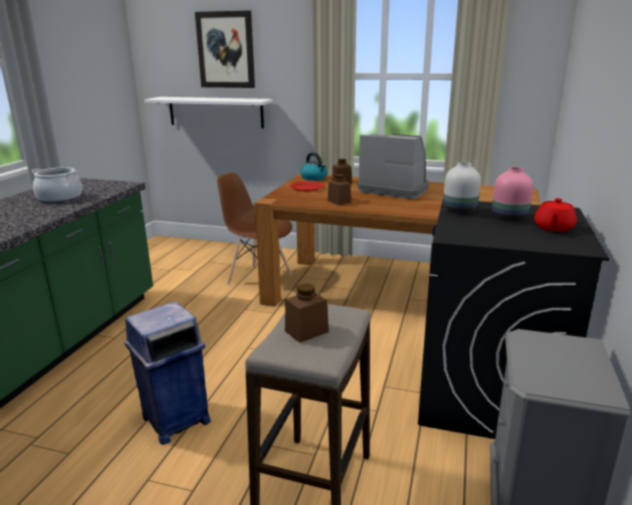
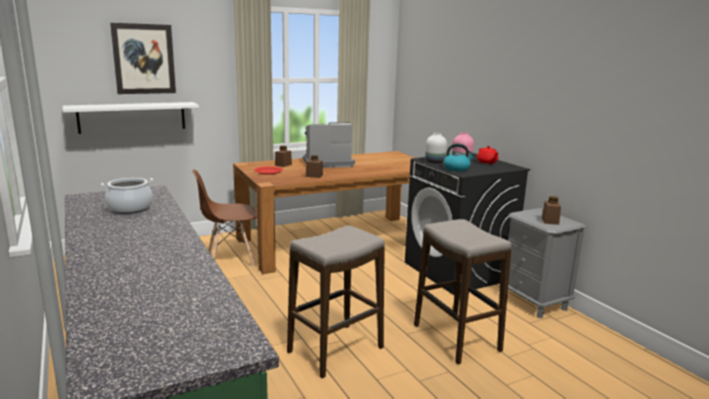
camera: 45 degrees left, 5 degrees down
blue trash can [124,301,211,445] -> stool [287,225,385,378]
brown jar [285,283,329,343] -> brown jar moved to [542,196,561,225]
kettle [301,152,327,181] -> kettle moved to [443,143,475,171]

